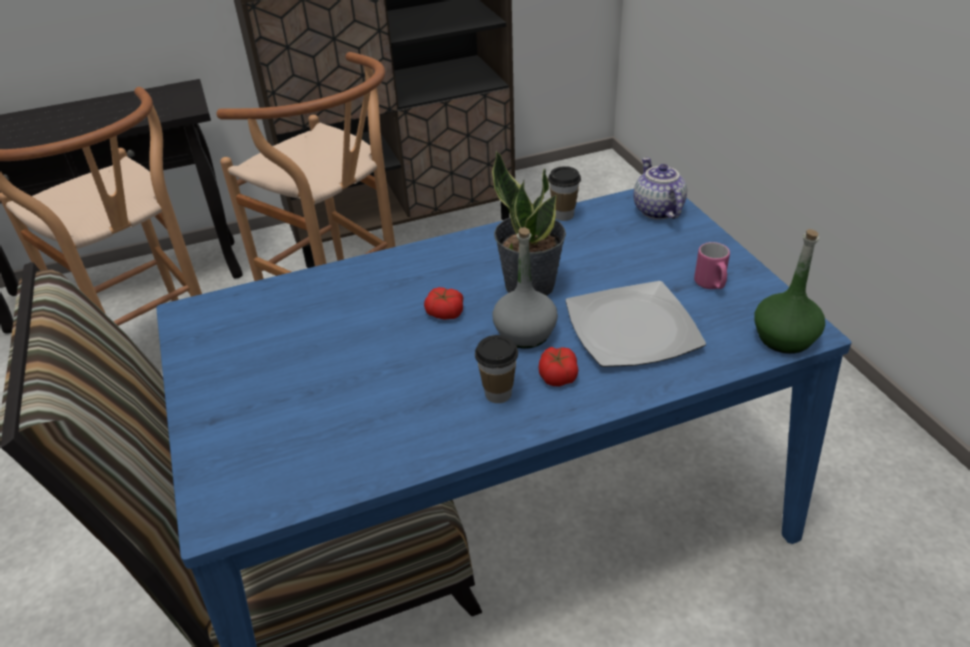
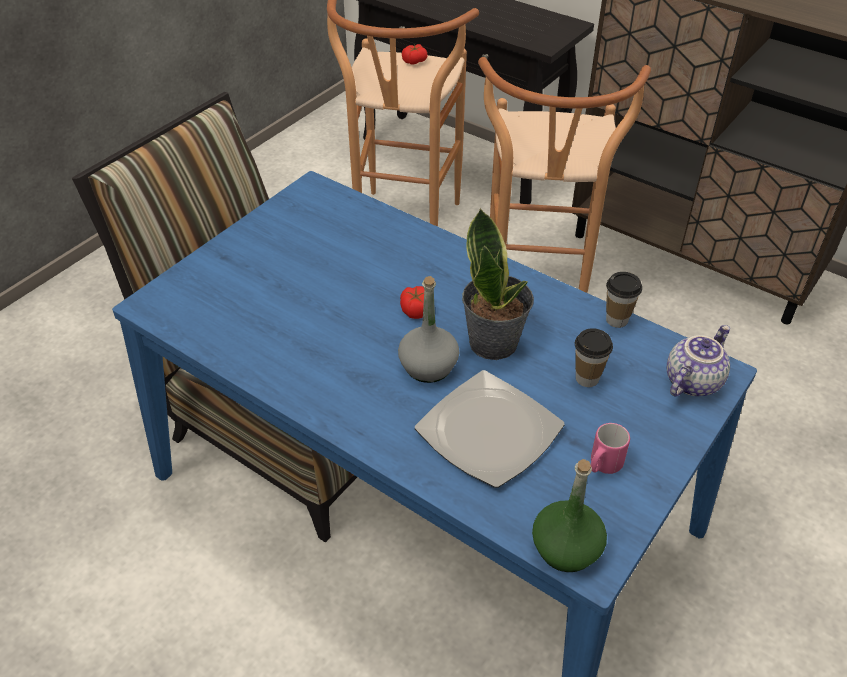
camera: 55 degrees right, 5 degrees up
cup [475,335,518,403] -> cup moved to [575,328,613,387]
tomato [539,347,578,387] -> tomato moved to [402,44,428,65]

